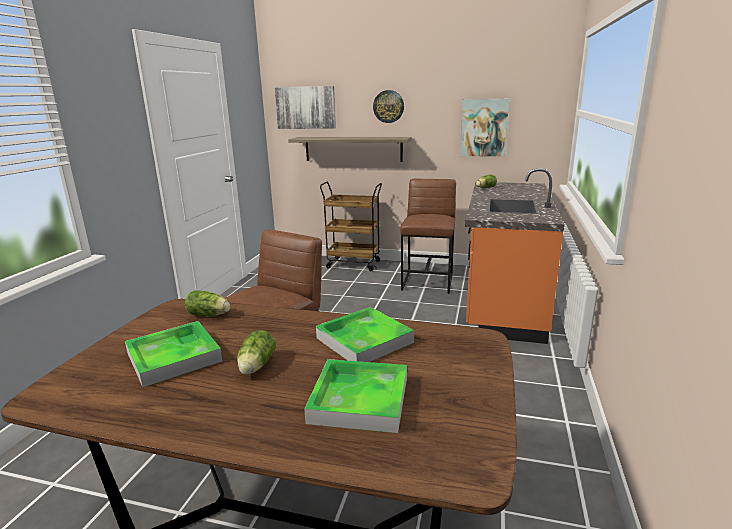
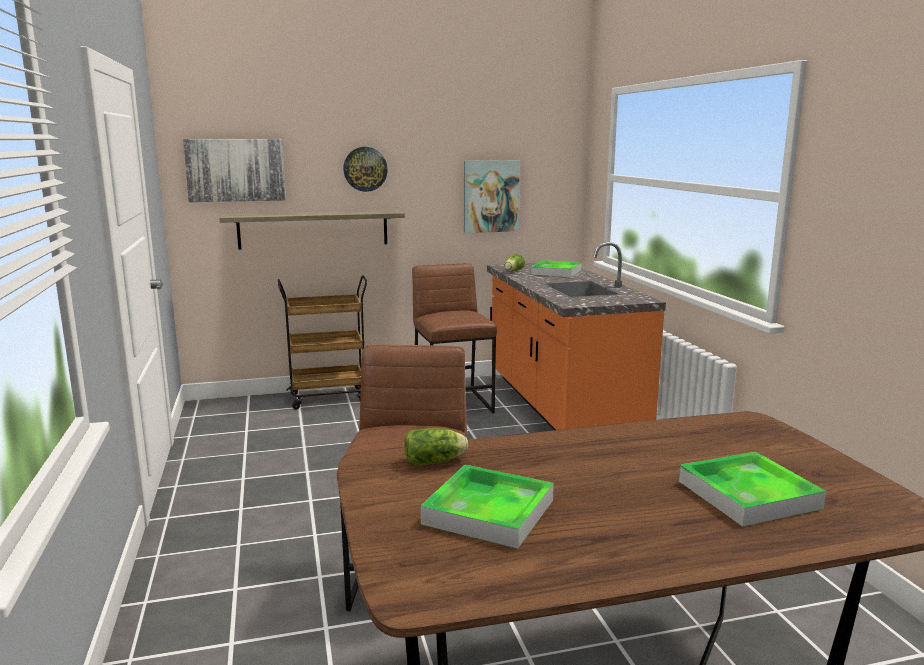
camera: 30 degrees left, 5 degrees down
lettuce [237,330,276,375] -> none
tray [316,307,414,362] -> tray moved to [531,260,582,277]

